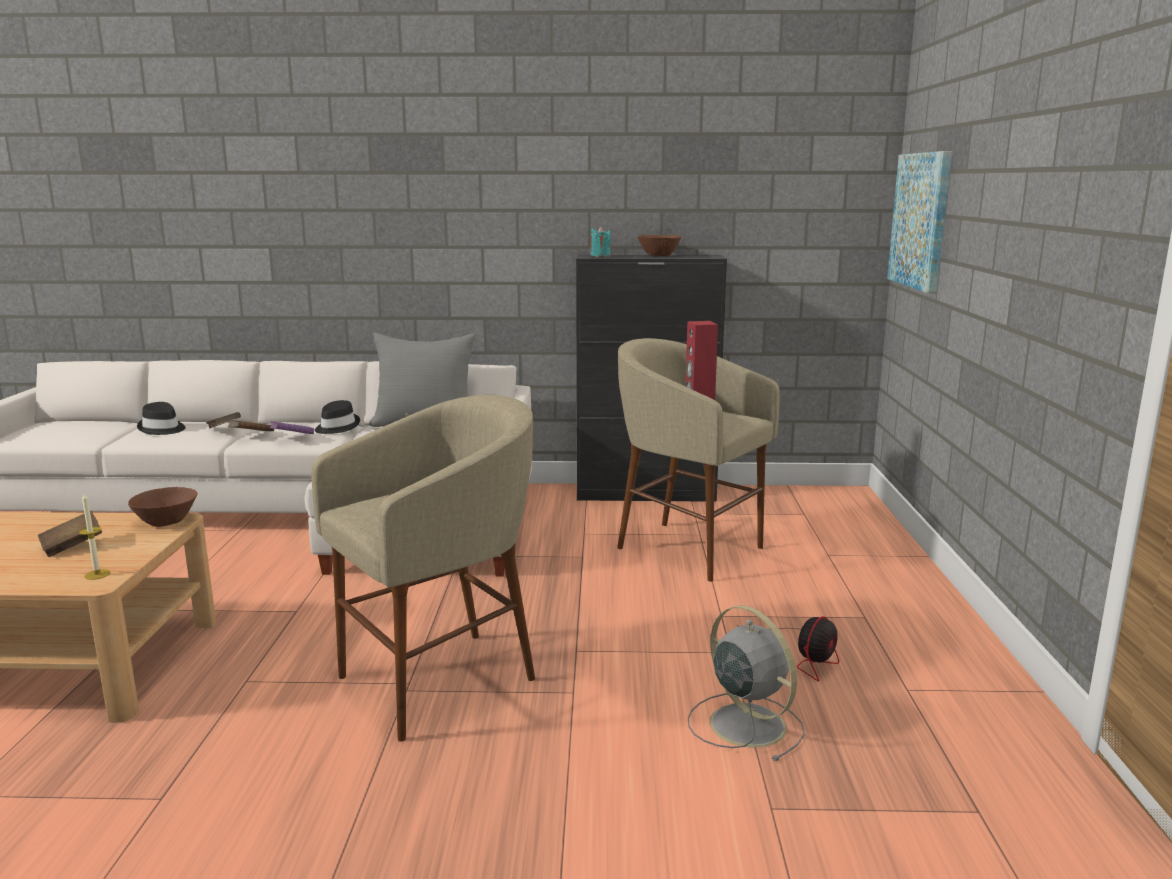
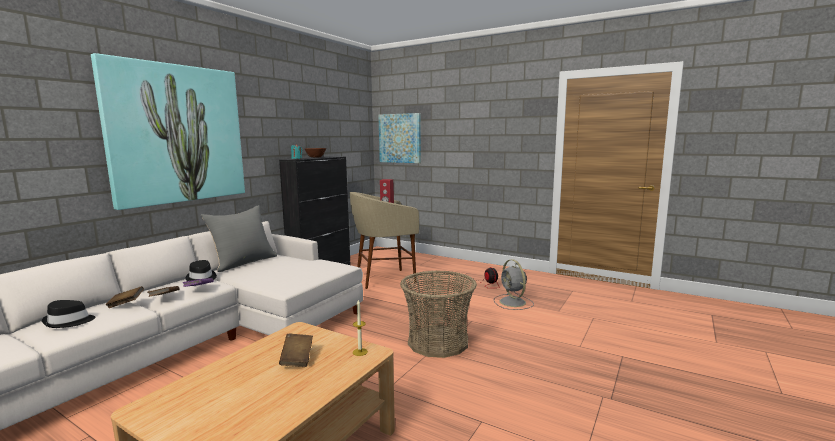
camera: 60 degrees left, 5 degrees down
brown bowl [128,487,198,527] -> none
beige stool [311,395,535,742] -> basket [400,270,477,358]
grey fan [688,606,805,761] -> grey fan turned 105 degrees counterclockwise [494,259,534,310]
none -> picture [91,53,245,210]

